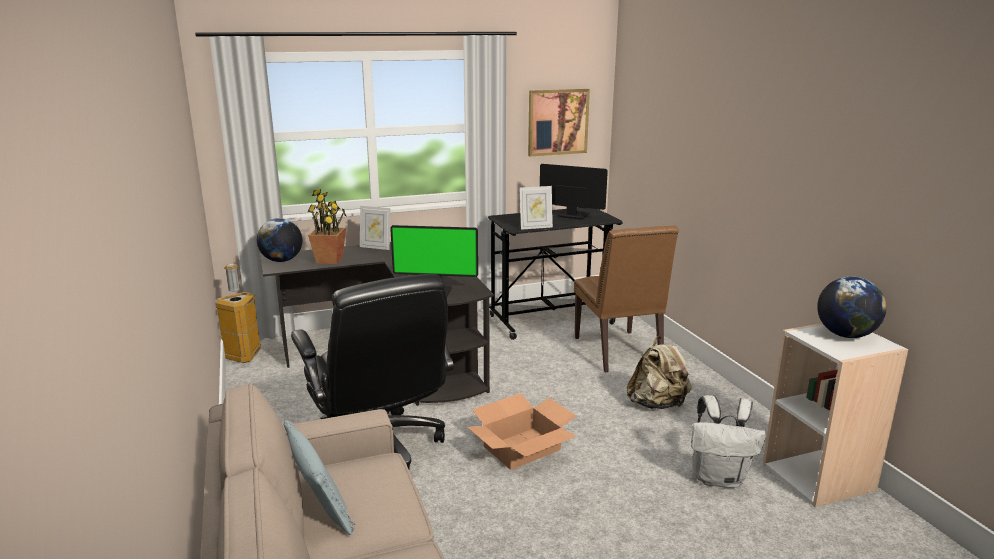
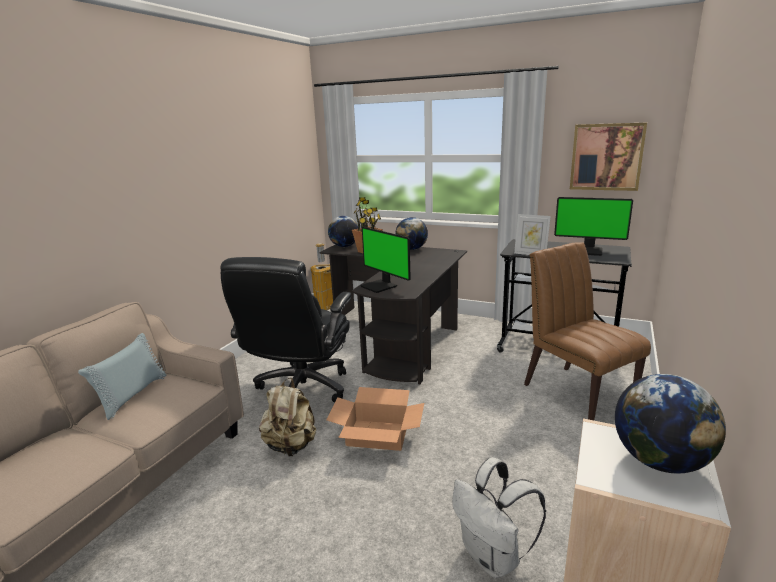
camera: 45 degrees right, 0 degrees up
picture frame [360,206,390,250] -> globe [395,217,428,250]
monitor [540,164,608,220] -> monitor turned 135 degrees clockwise [554,197,633,256]
brown chair [574,225,679,372] -> brown chair turned 120 degrees clockwise [524,242,651,420]
beige backpack [626,336,692,409] -> beige backpack moved to [259,378,316,457]

